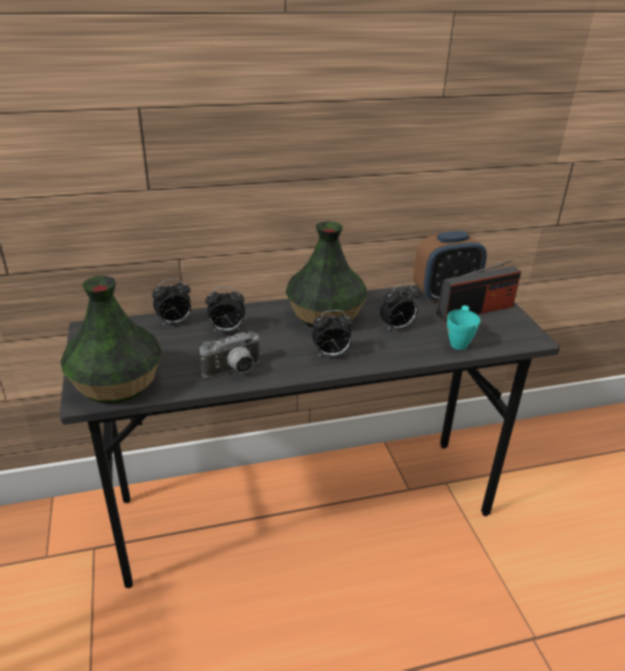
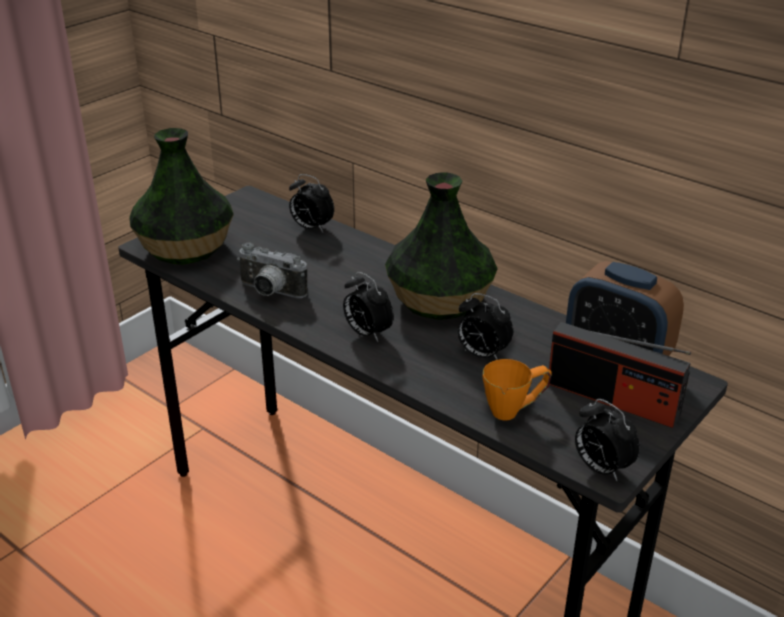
camera: 55 degrees right, 0 degrees up
alarm clock [205,287,245,332] -> alarm clock moved to [575,399,640,481]
turquoise mug [447,306,481,350] -> orange mug [483,359,552,421]

